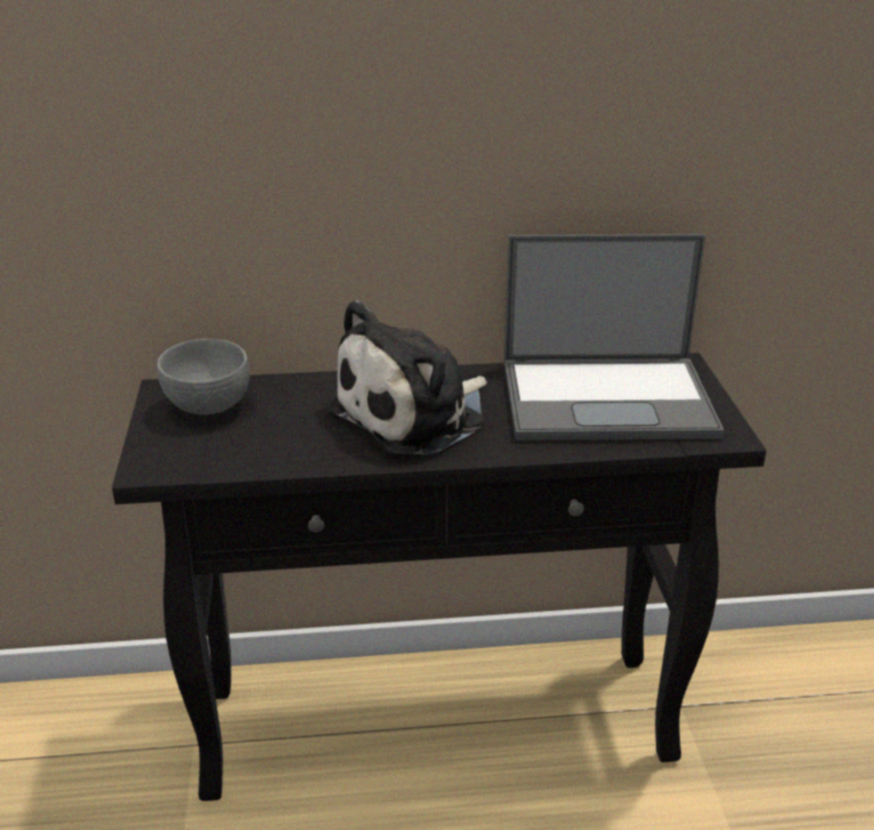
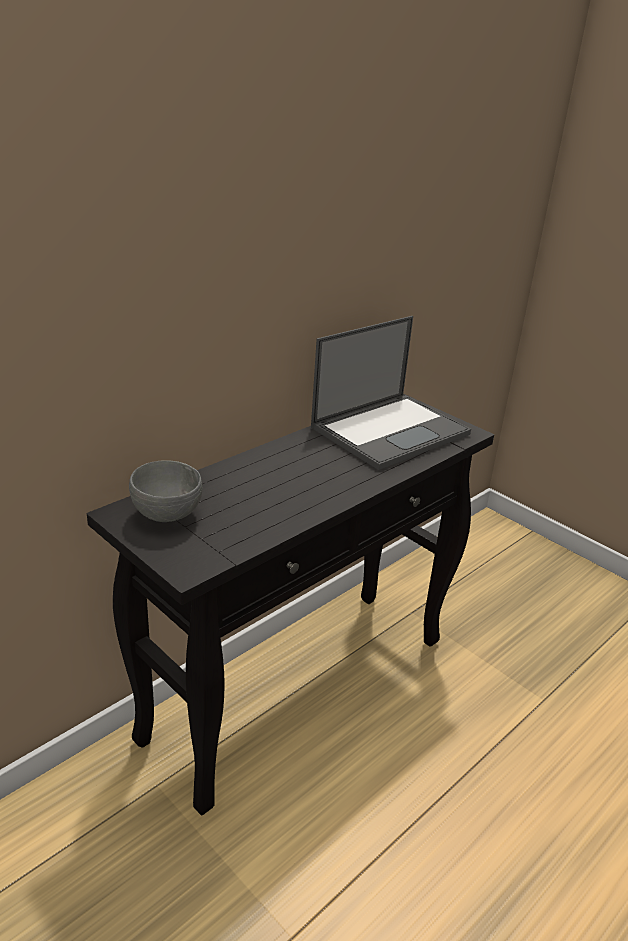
camera: 40 degrees left, 0 degrees up
plush toy [328,300,487,455] -> none

